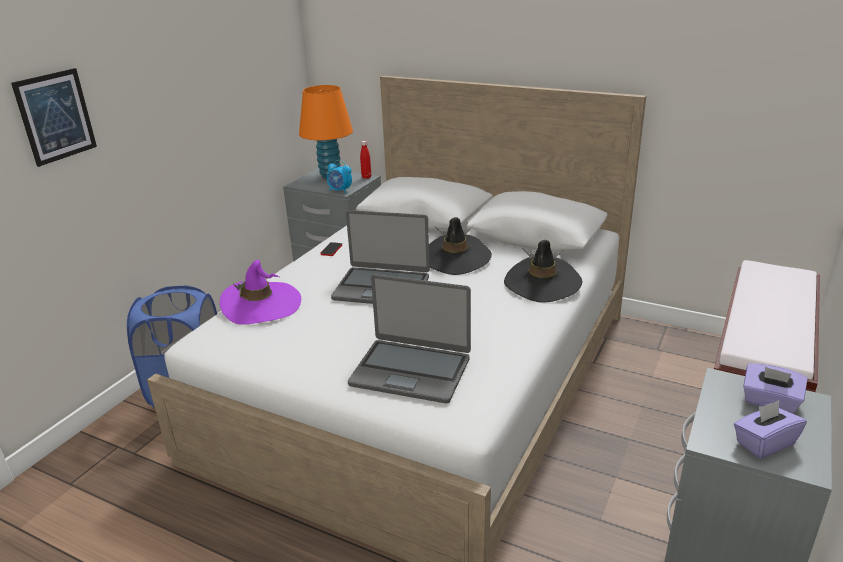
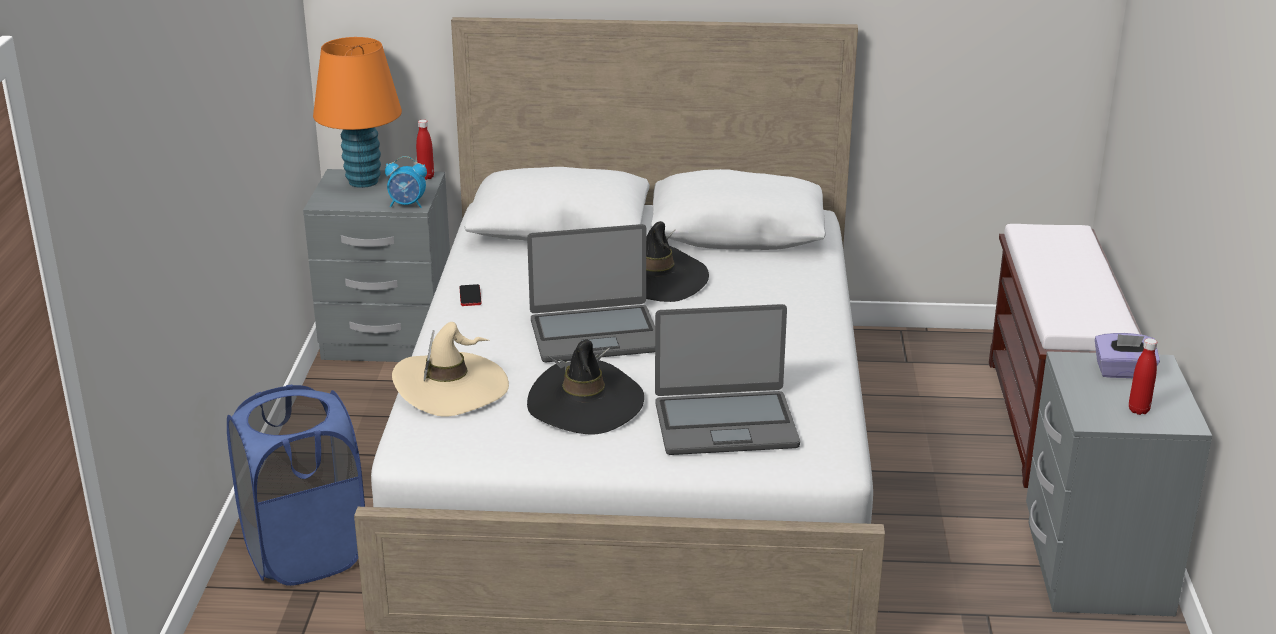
camera: 25 degrees left, 0 degrees up
picture [11,68,97,167] -> none
purple hat [220,260,301,325] -> beige hat [392,322,509,417]
black hat [504,240,582,303] -> black hat moved to [527,340,644,435]
purple tissue box [734,400,807,459] -> red bottle [1129,338,1157,415]

